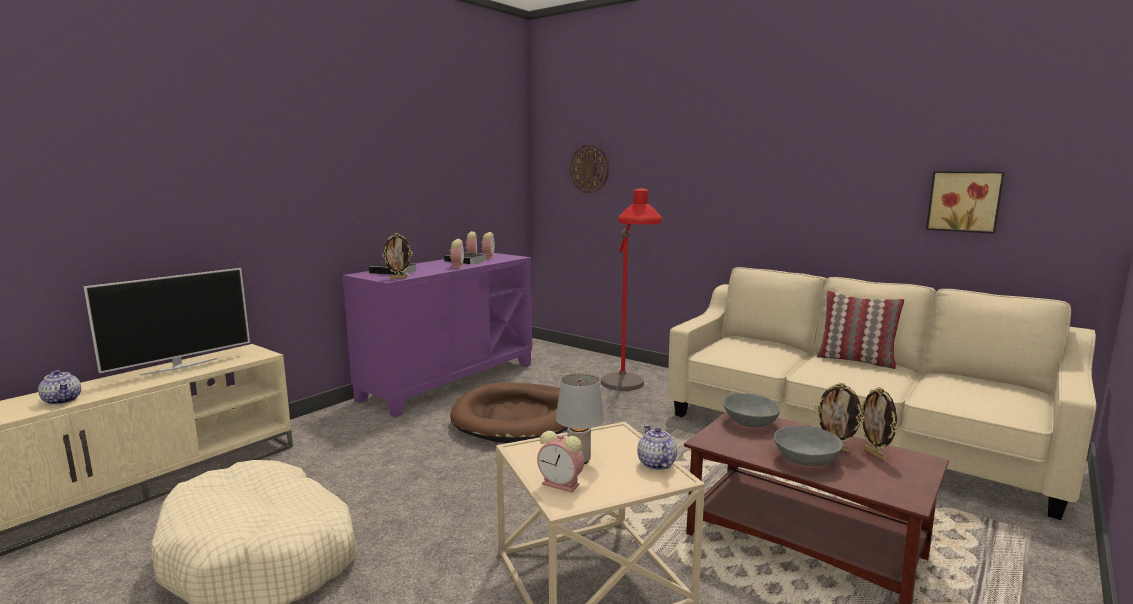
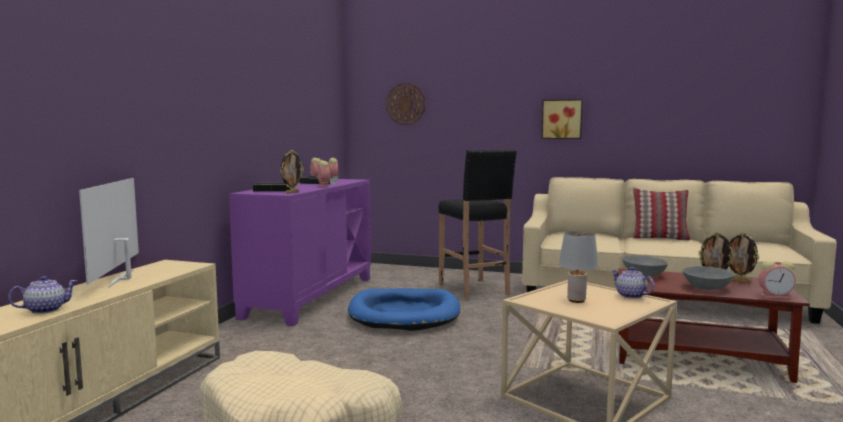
camera: 20 degrees left, 5 degrees down
teapot [38,370,81,405] -> teapot turned 60 degrees counterclockwise [8,276,77,314]
television [84,268,250,376] -> television turned 150 degrees clockwise [79,178,139,288]
brown dog bed [450,383,568,443] -> blue dog bed [348,288,460,331]
alarm clock [537,431,584,493] -> alarm clock moved to [758,260,796,299]
red floor lamp [601,188,662,391] -> black stool [439,149,517,300]
picture [926,171,1004,234] -> picture moved to [541,99,583,139]

